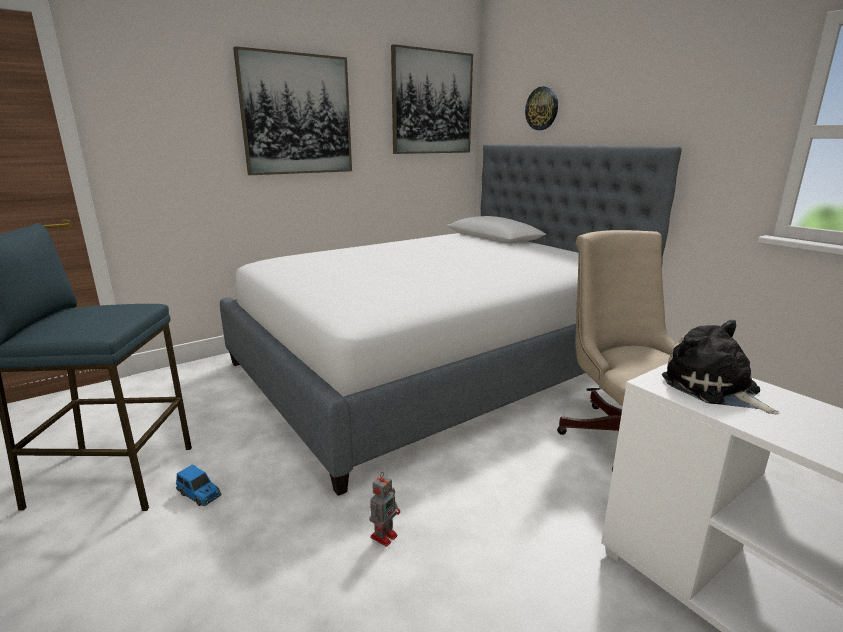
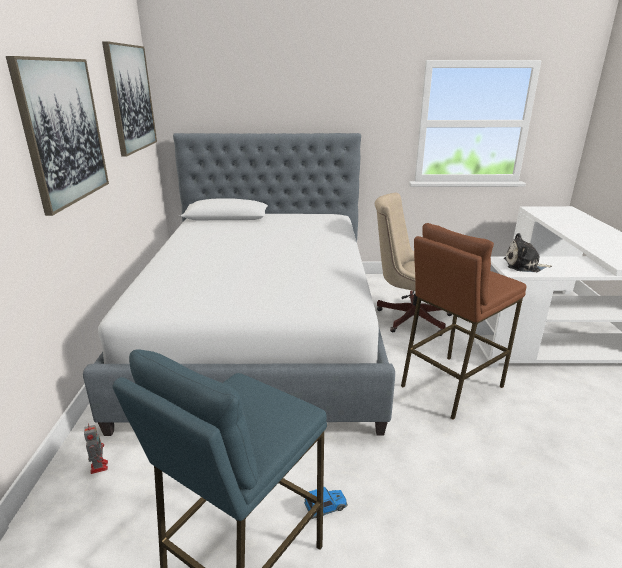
camera: 55 degrees left, 5 degrees up
toy robot [369,472,400,547] -> toy robot moved to [84,423,108,474]
wall clock [525,86,558,130] -> none
none -> brown stool [401,223,526,420]

